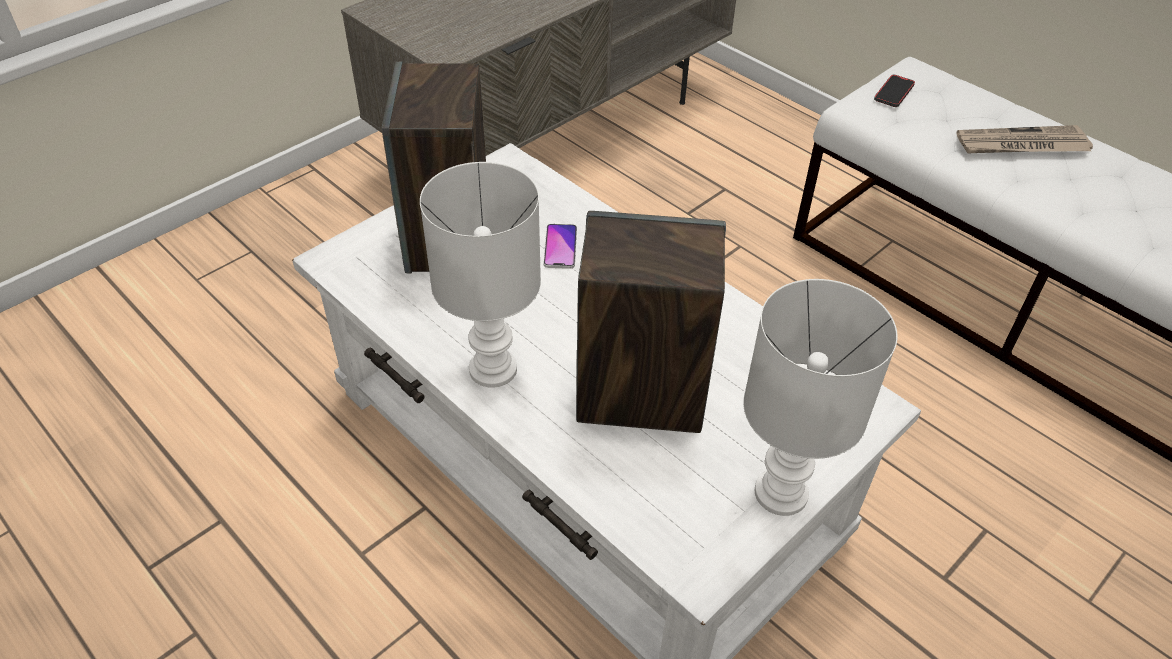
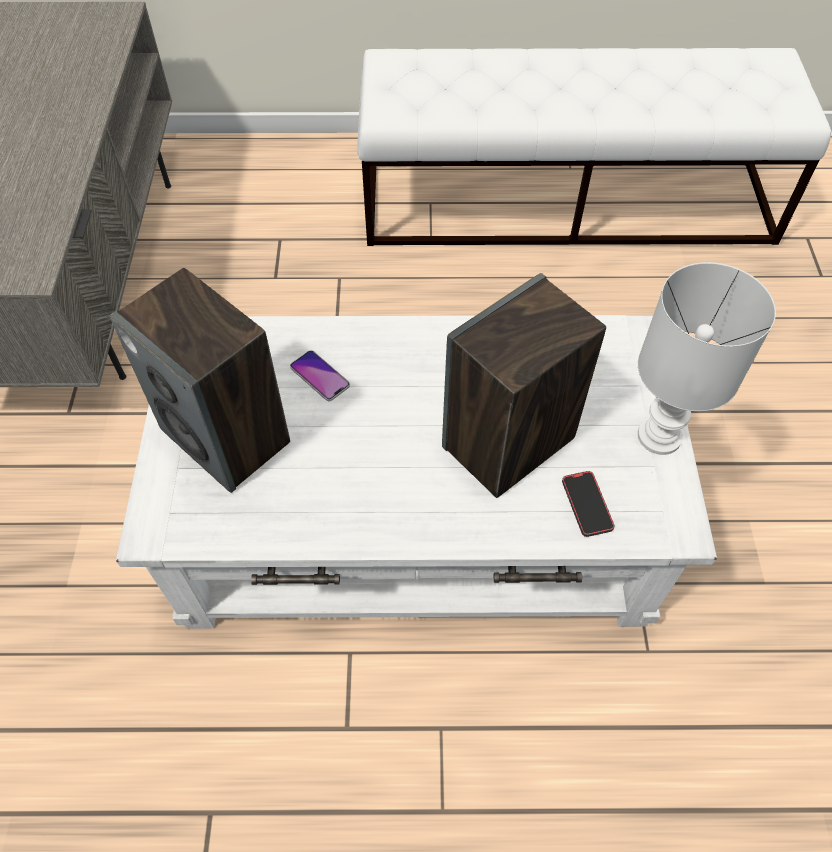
camera: 45 degrees left, 10 degrees up
white table lamp [420,162,541,388] -> none
phone [874,75,915,107] -> phone moved to [562,471,615,537]
newspaper [956,125,1093,154] -> none

